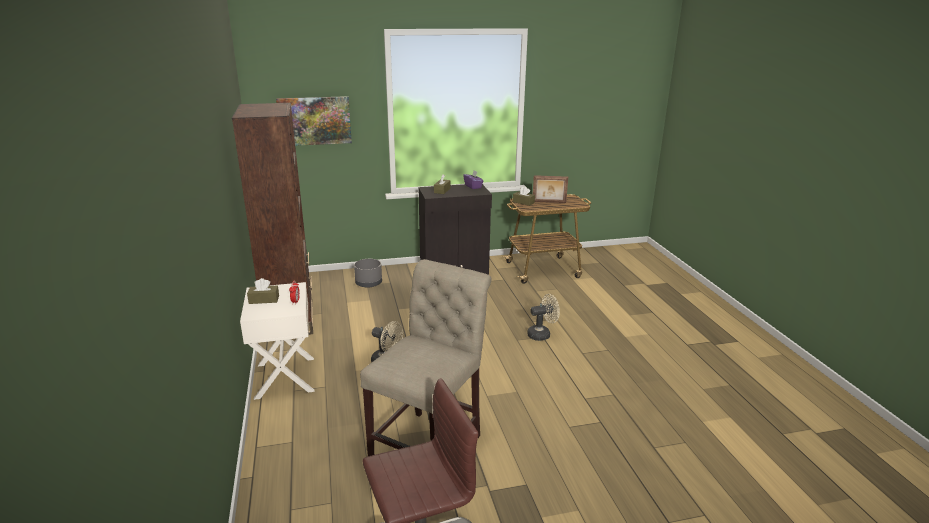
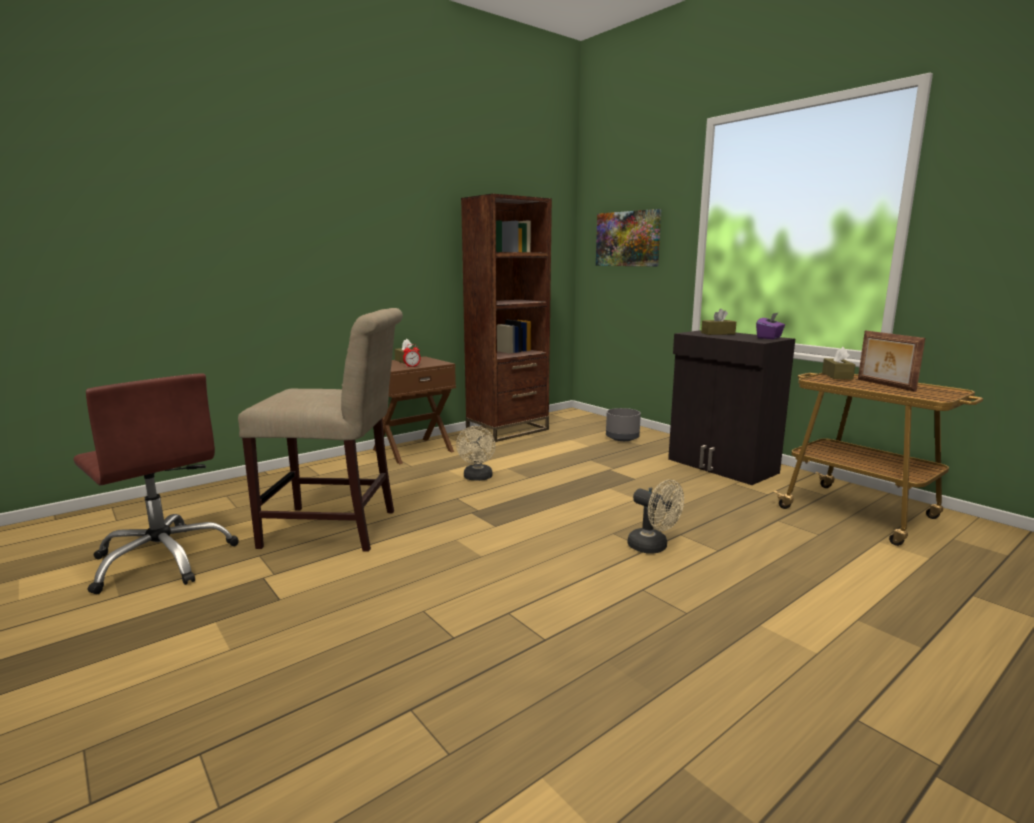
camera: 65 degrees right, 10 degrees down
white nightstand [240,282,315,400] -> brown nightstand [373,356,456,464]

